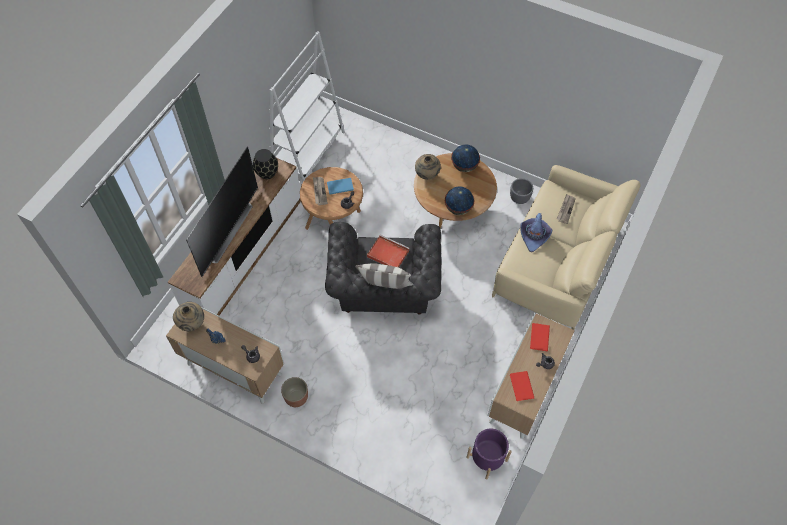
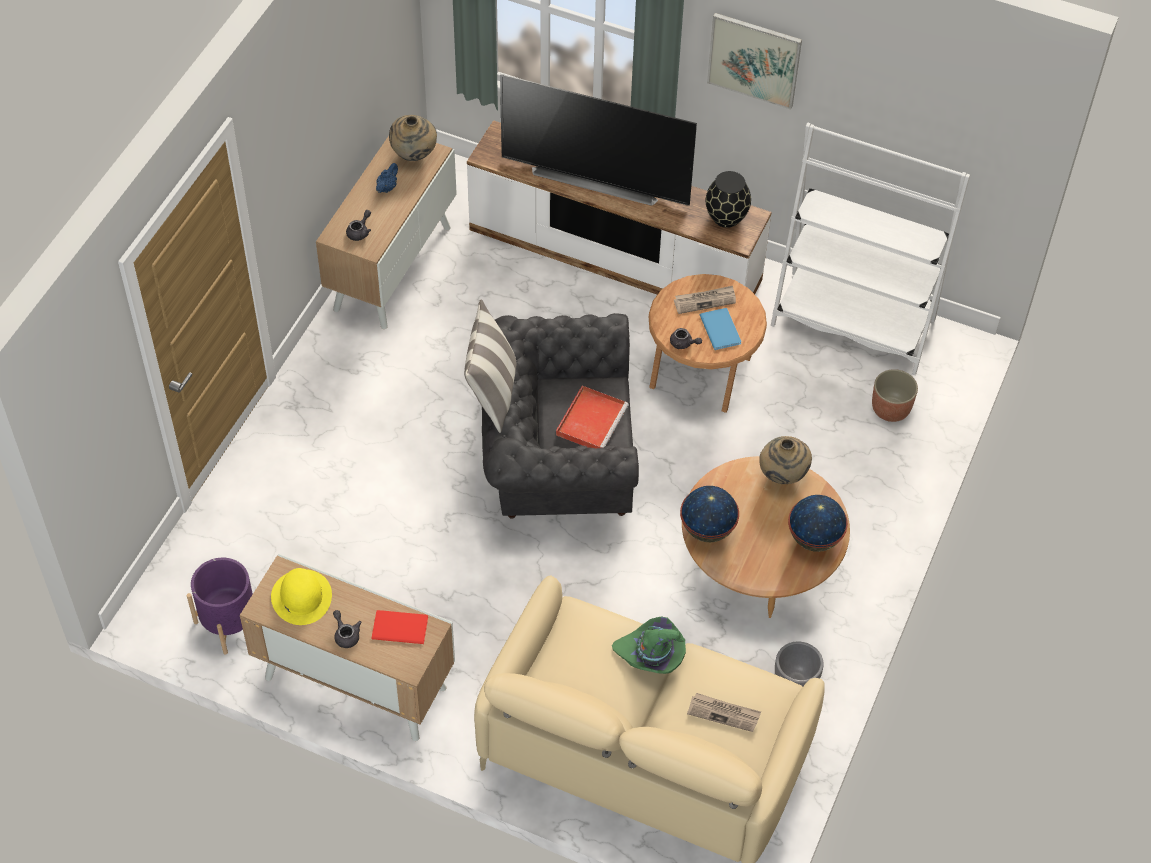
camera: 85 degrees right, 5 degrees down
planter [281,377,308,407] -> planter moved to [872,369,918,422]
red book [510,371,534,401] -> yellow hat [271,568,332,625]
purple hat [520,213,552,252] -> green hat [612,617,686,674]
none -> picture [707,13,802,110]

